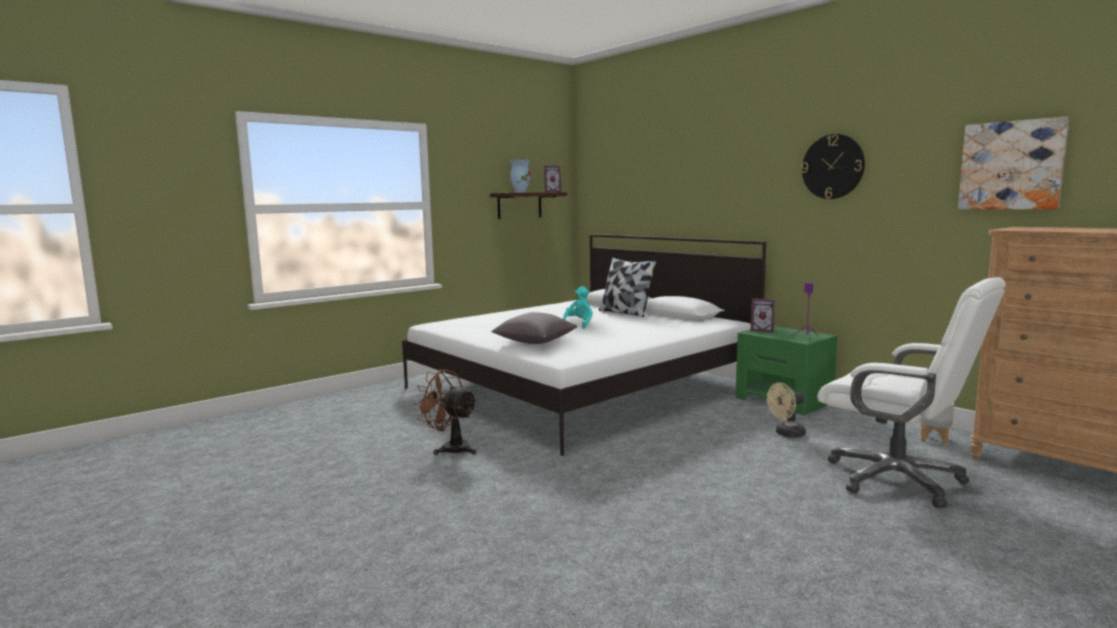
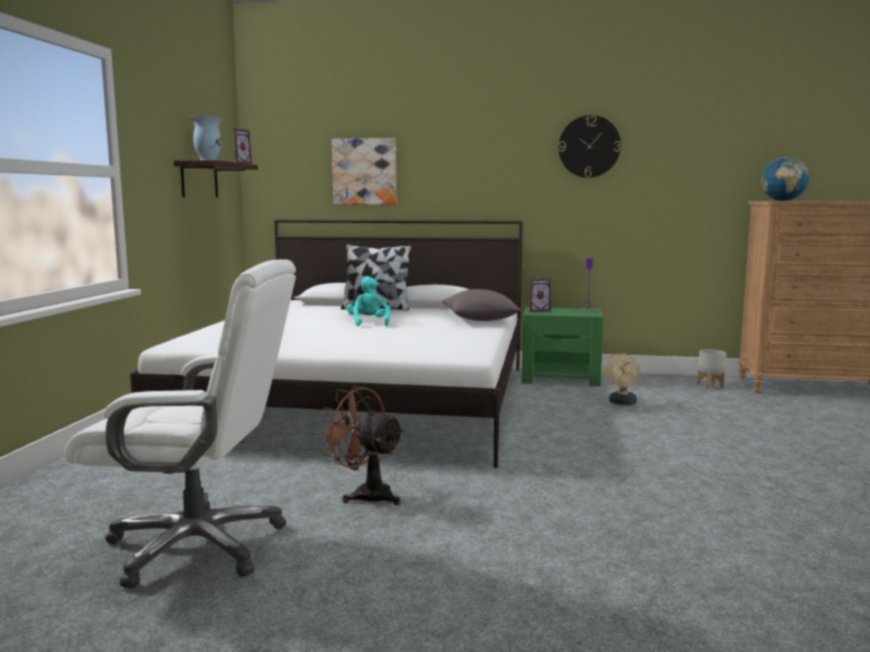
camera: 40 degrees left, 0 degrees up
brown fan [413,369,478,455] -> brown fan turned 45 degrees clockwise [317,386,404,505]
grey pillow [491,312,577,344] -> grey pillow moved to [442,289,521,321]
white office chair [817,277,1006,508] -> white office chair moved to [65,259,296,589]
picture [958,116,1069,209] -> picture moved to [332,138,396,205]
none -> globe [761,156,809,201]

